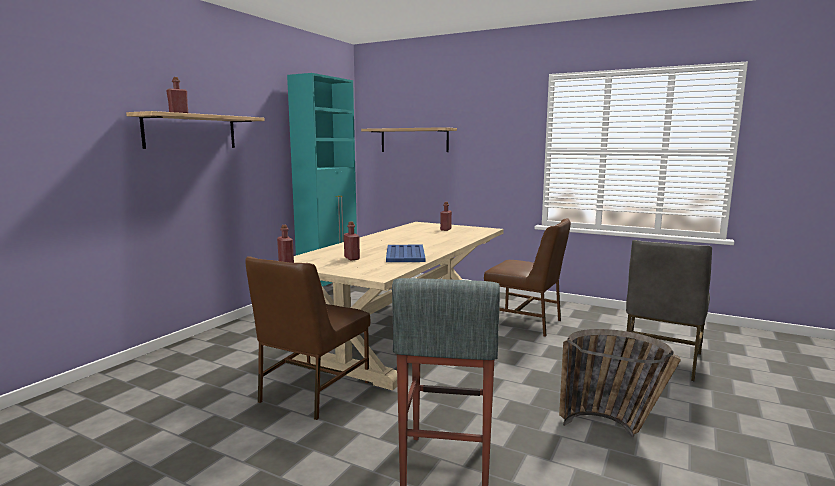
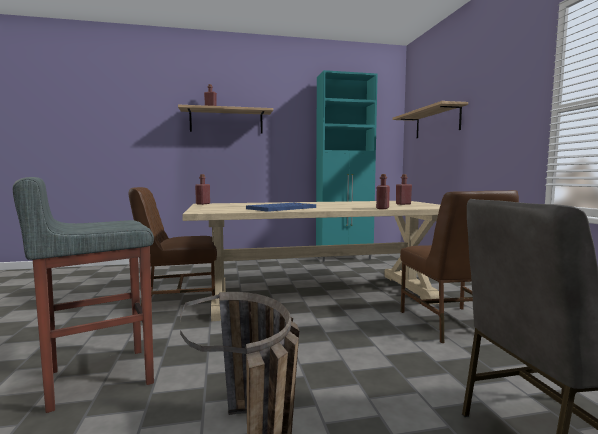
camera: 50 degrees right, 5 degrees down
red bottle [344,221,360,261] -> red bottle moved to [376,174,390,209]

